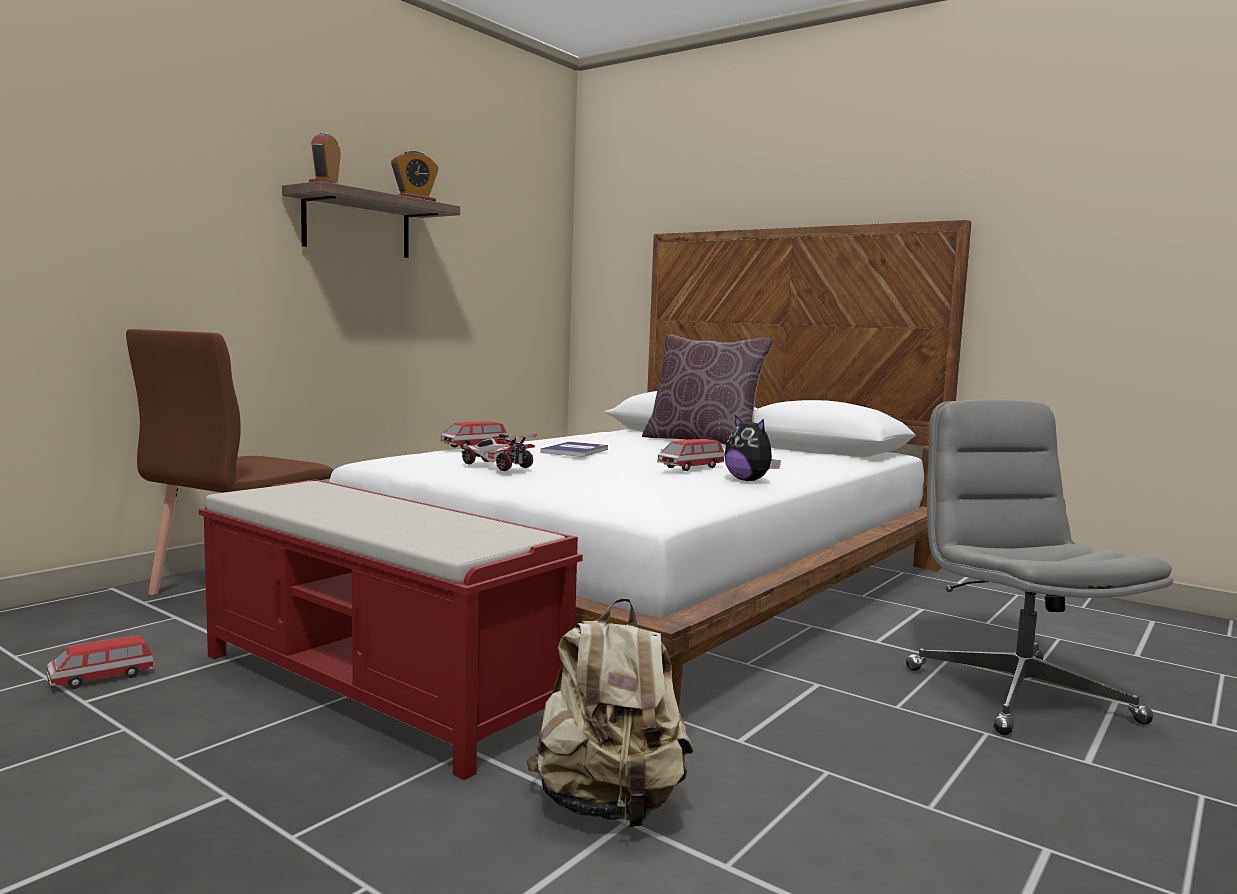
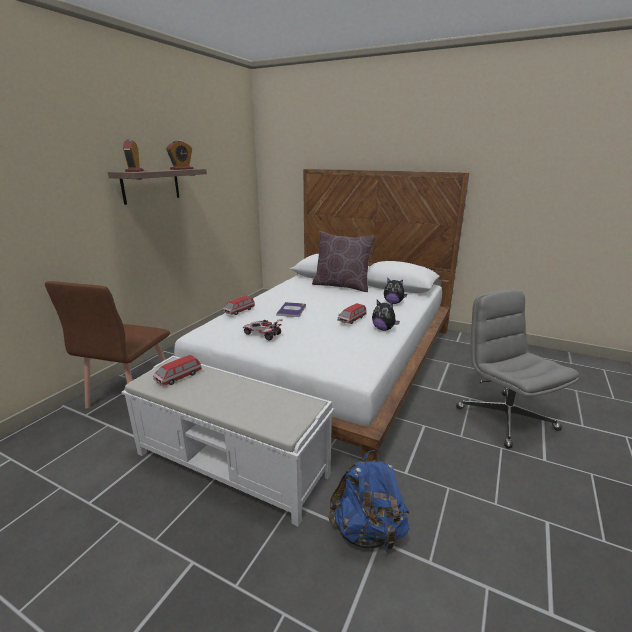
camera: 10 degrees left, 15 degrees up
toy car [47,635,154,689] -> toy car moved to [153,355,202,386]
red bench [199,479,583,780] -> white bench [122,356,334,526]
beige backpack [526,598,693,828] -> blue backpack [328,450,410,553]
none -> plush toy [384,278,407,304]

